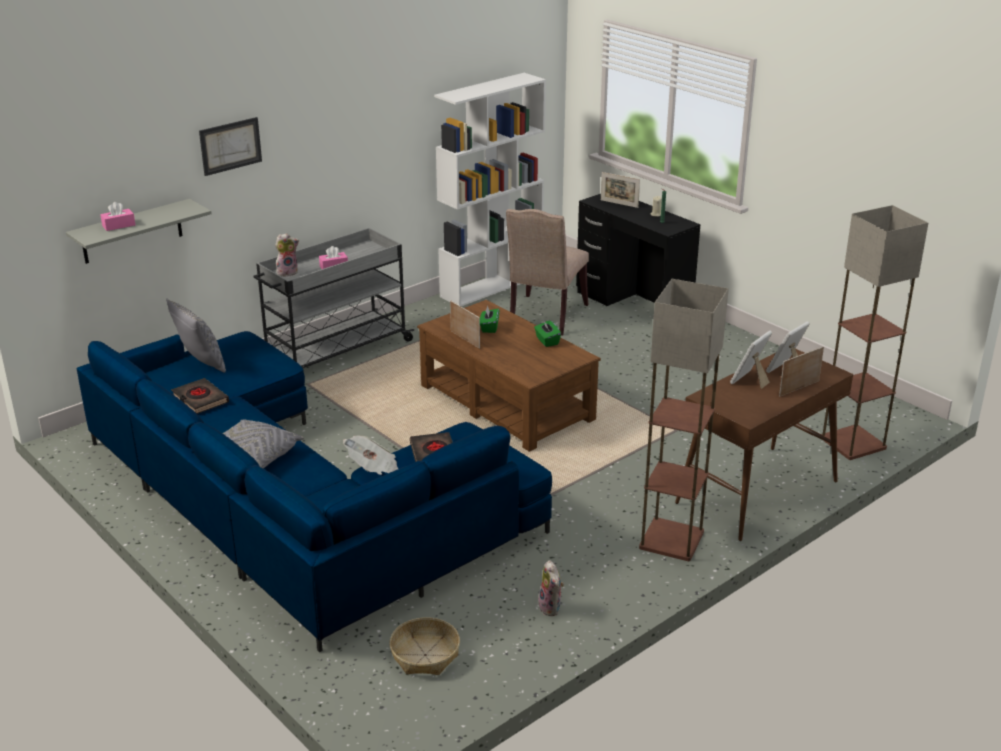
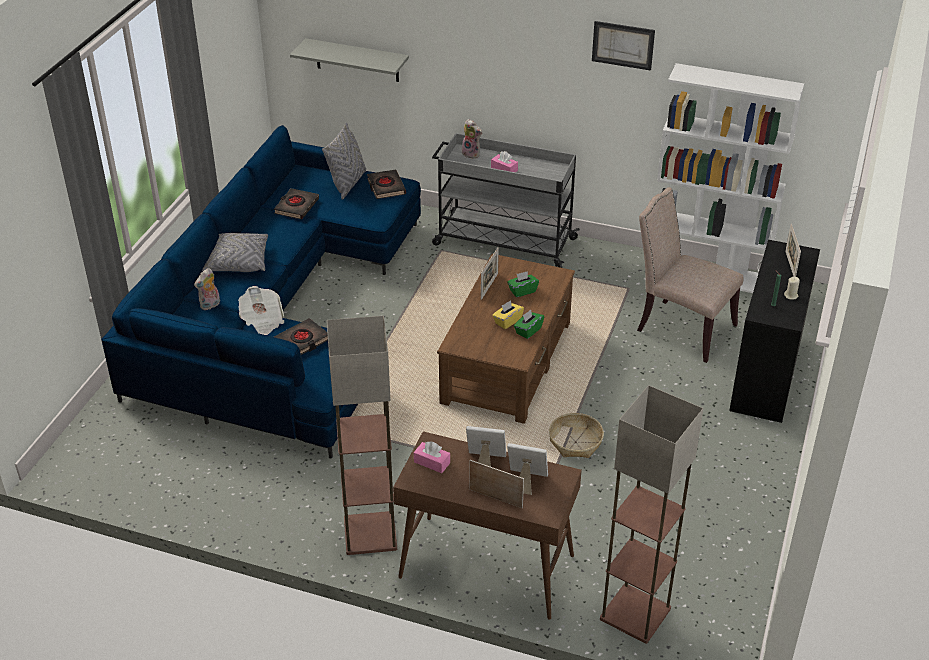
camera: 60 degrees right, 10 degrees up
pink tissue box [100,202,135,231] -> pink tissue box moved to [414,442,450,473]
picture [199,117,262,176] -> picture moved to [592,21,655,71]
basket [390,617,460,675] -> basket moved to [549,413,604,458]
beige chair [506,209,589,336] -> beige chair turned 45 degrees clockwise [637,187,744,363]
plush toy [538,560,564,616] -> plush toy moved to [194,268,220,310]
none -> black book [367,170,406,199]
none -> yellow tissue box [492,301,524,329]

